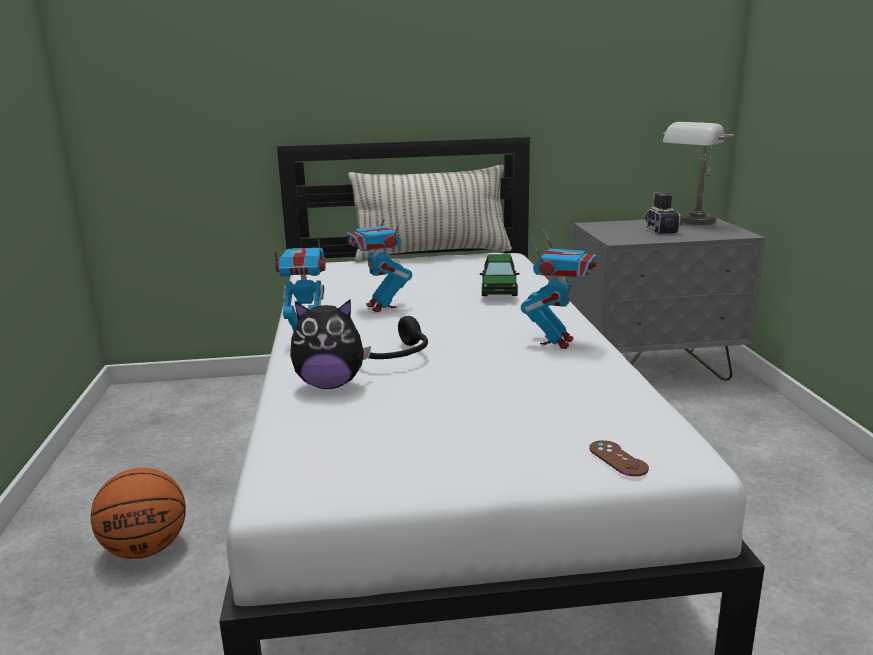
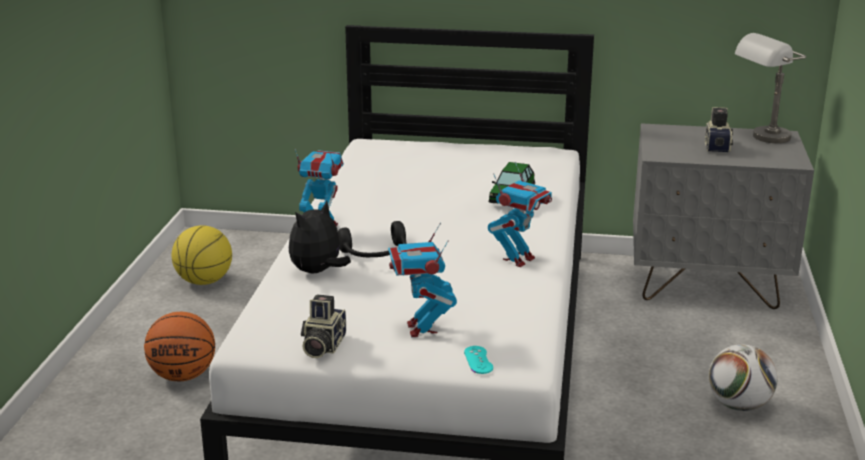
camera: 15 degrees right, 5 degrees up
plush toy [290,299,371,389] -> plush toy turned 120 degrees clockwise [289,201,351,273]
toy robot [346,208,412,312] -> toy robot moved to [388,222,457,337]
pillow [348,165,512,262] -> none
brown game controller [589,440,649,476] -> turquoise game controller [464,346,493,374]
none -> basketball [172,225,232,285]
none -> camera [301,294,346,358]
none -> football [708,344,777,411]

